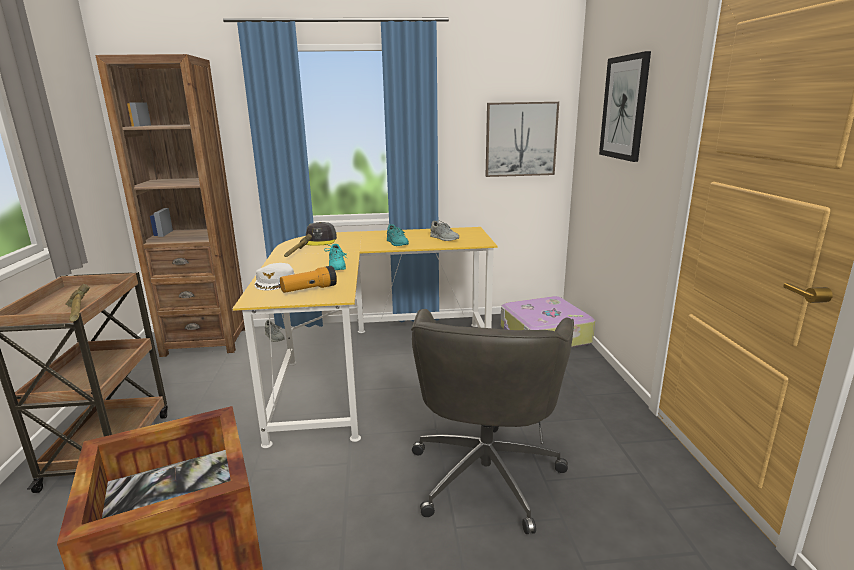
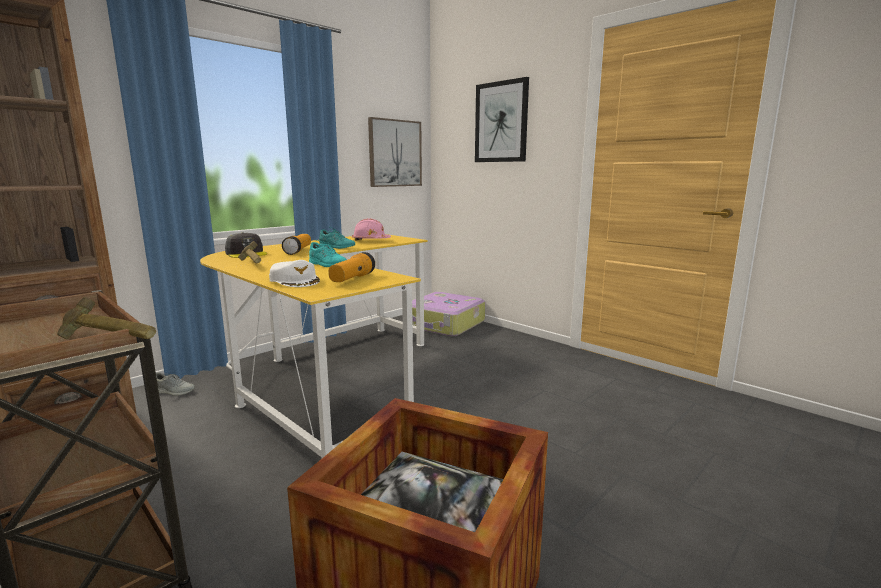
camera: 40 degrees left, 5 degrees down
grey office chair [411,309,574,534] -> none
grey shoe [430,220,459,241] -> pink hard hat [352,218,391,241]
none -> flashlight [282,234,311,255]

